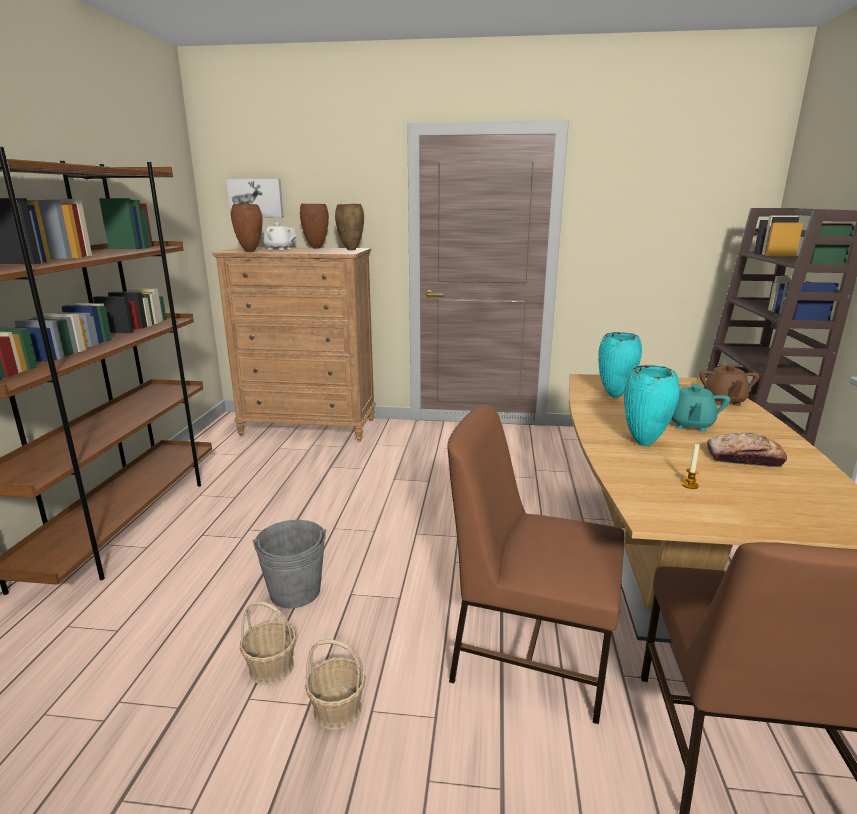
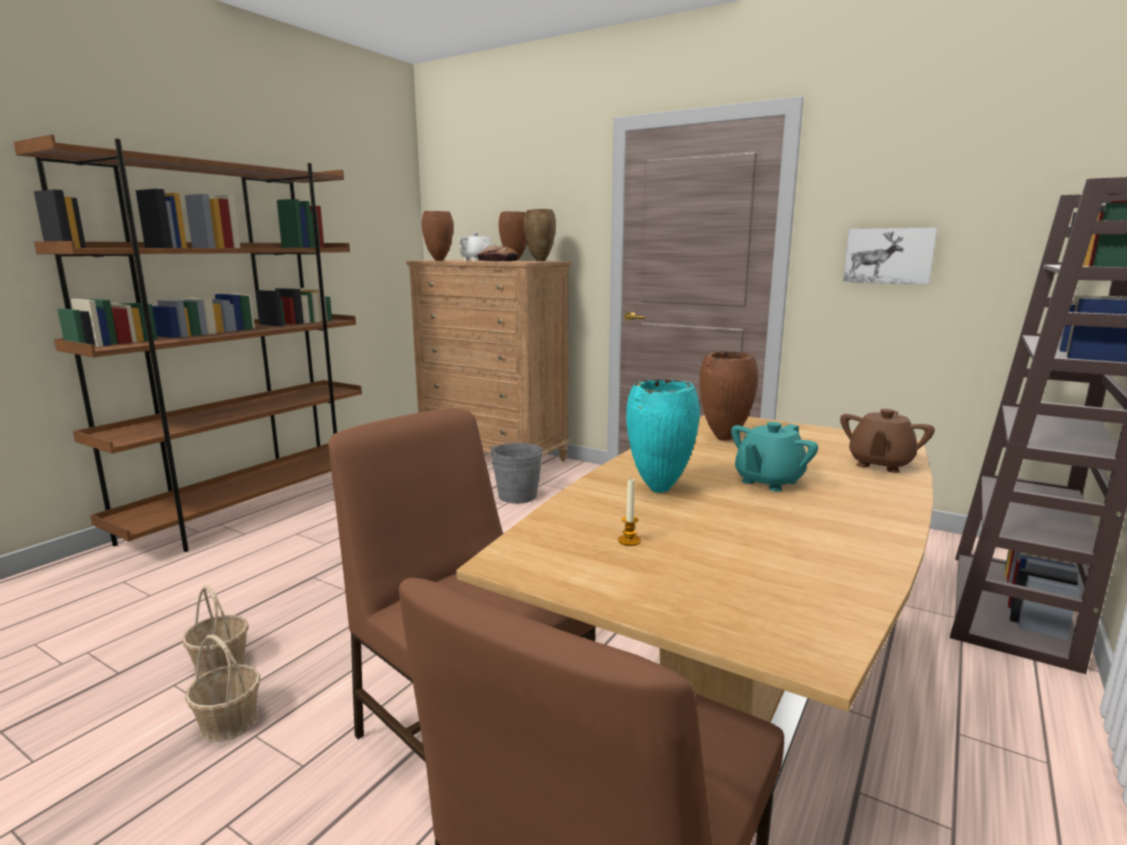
camera: 25 degrees right, 5 degrees down
picture [226,179,283,218] -> picture moved to [843,228,937,285]
grey bucket [253,520,326,608] -> grey bucket moved to [490,443,544,504]
turquoise vase [598,332,642,398] -> brown vase [700,352,758,441]
bread [707,433,787,467] -> bread moved to [477,244,519,262]

